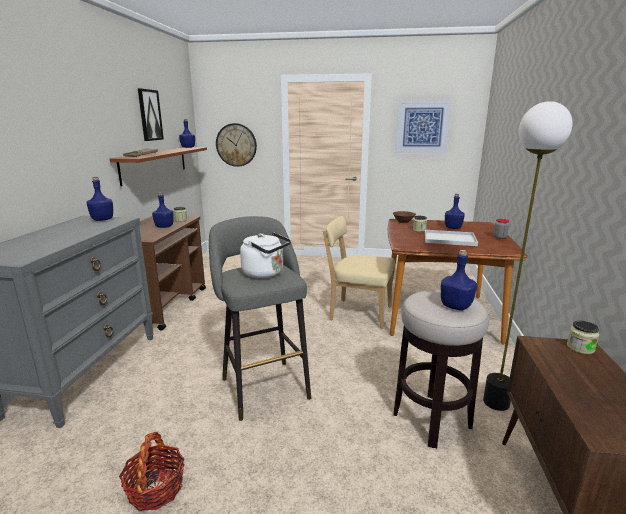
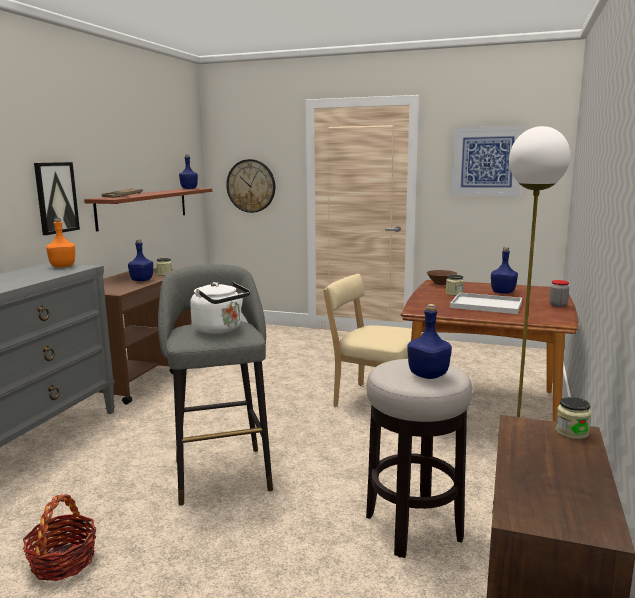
camera: 10 degrees right, 5 degrees down
blue bottle [87,177,113,221] -> orange bottle [46,218,75,267]
picture [138,88,164,141] -> picture moved to [34,162,80,235]

